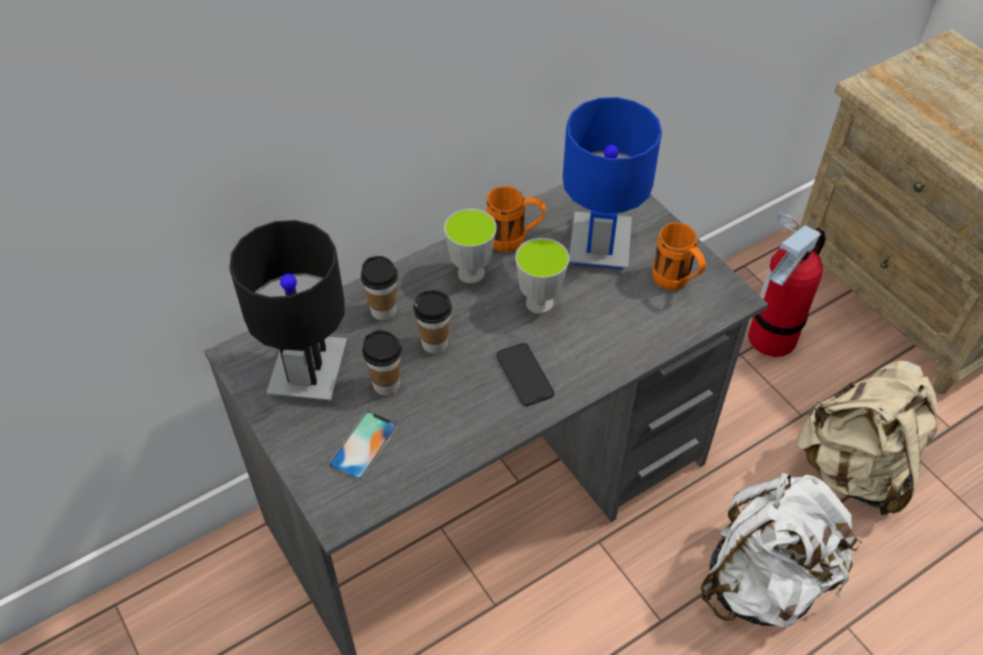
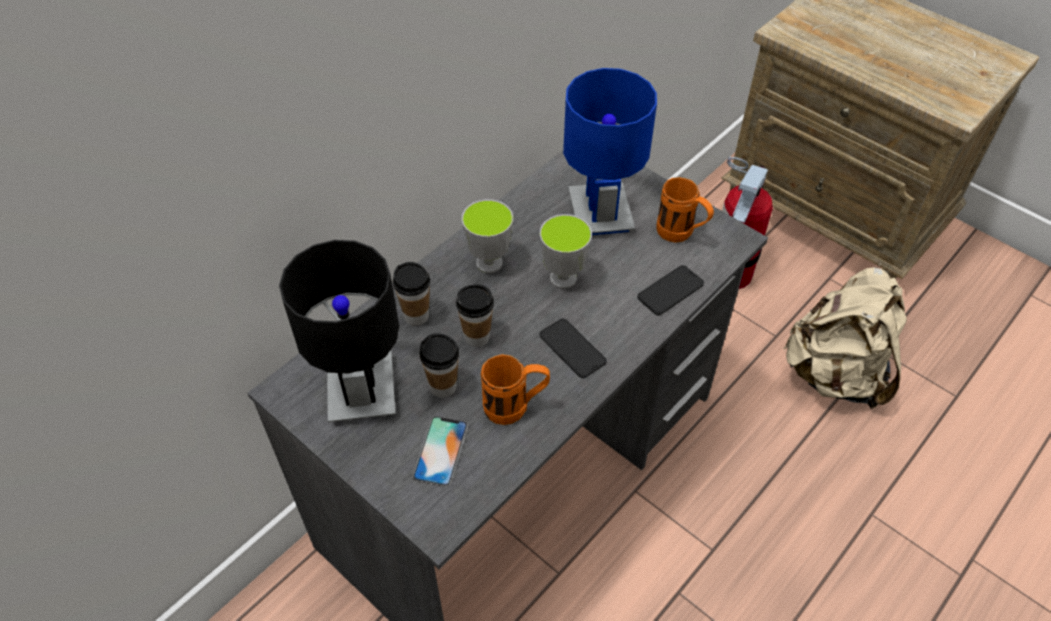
camera: 15 degrees left, 0 degrees up
orange mug [487,186,546,252] -> orange mug moved to [481,354,550,425]
white backpack [700,473,862,627] -> none
none -> phone [637,265,704,315]

